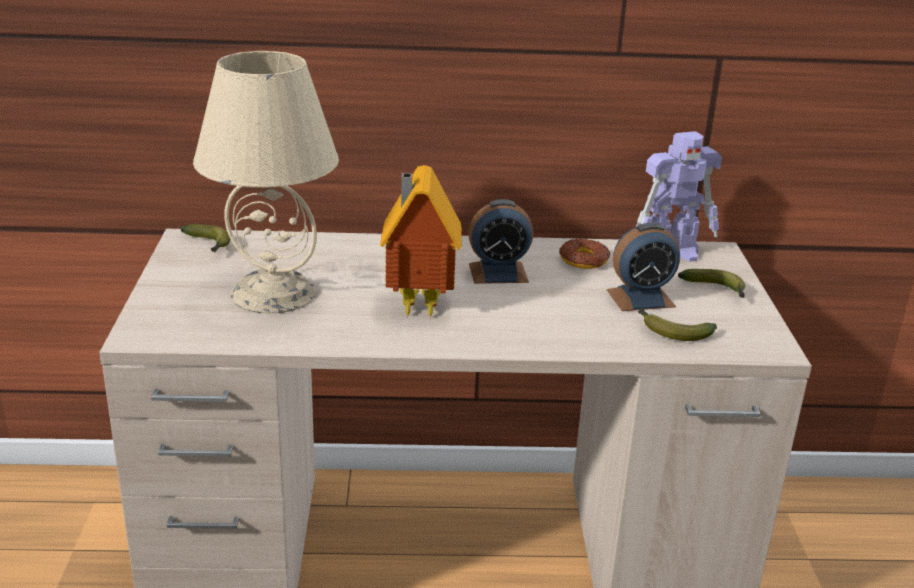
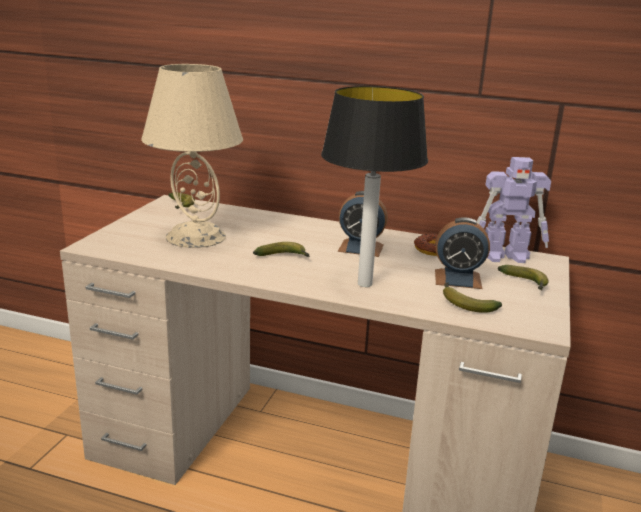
camera: 20 degrees right, 5 degrees down
toy house [380,165,462,319] -> banana [253,242,310,257]
none -> table lamp [321,86,428,287]

